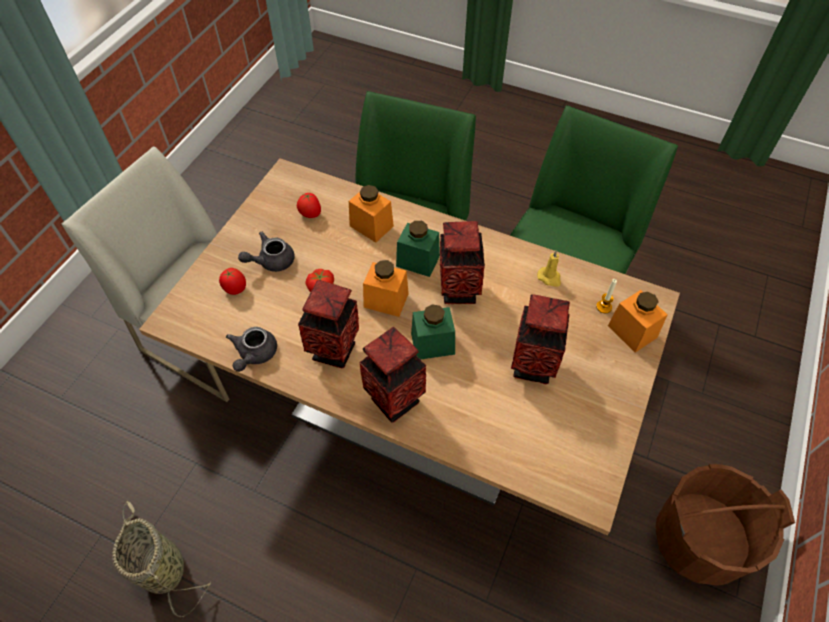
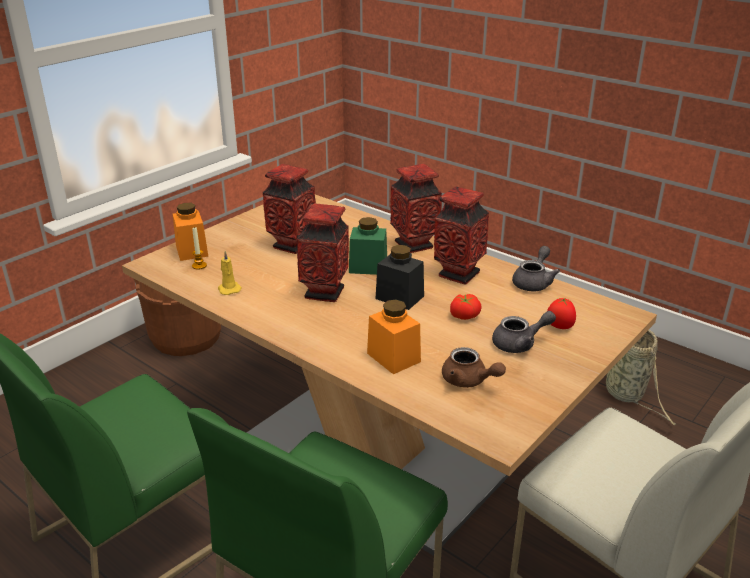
camera: 165 degrees left, 25 degrees down
tomato [297,193,321,218] -> brown teapot [442,347,506,388]
orange jar [363,260,409,317] -> black jar [375,245,424,310]
green jar [396,221,440,277] -> none

